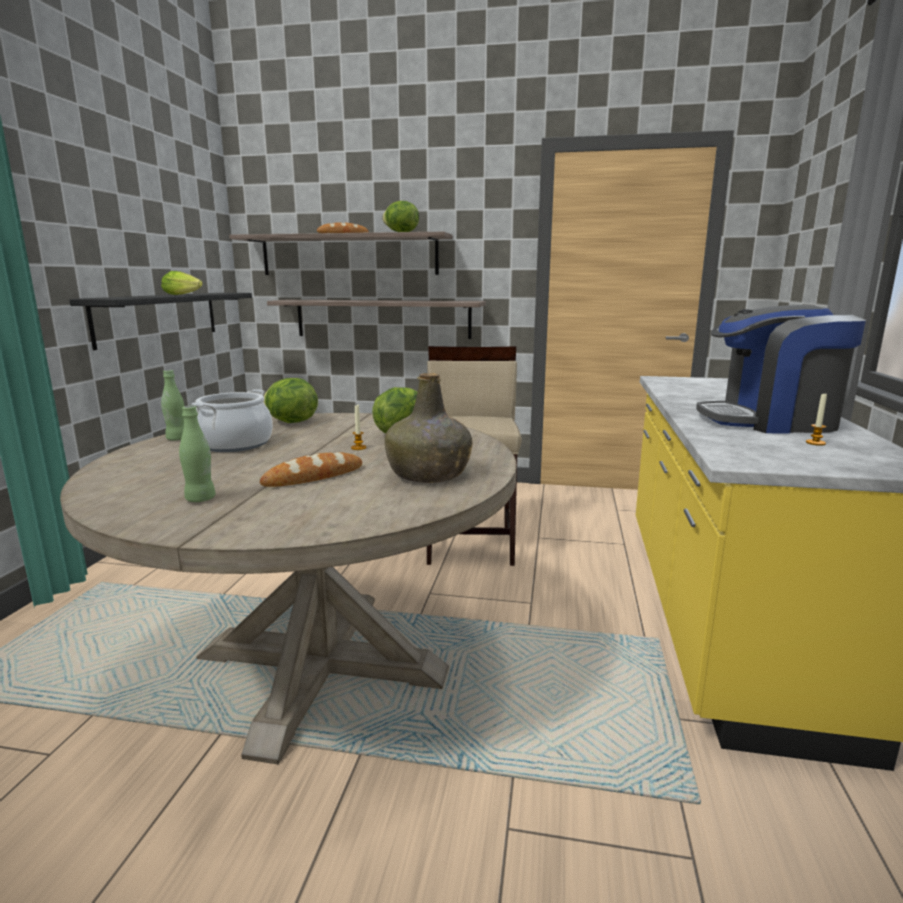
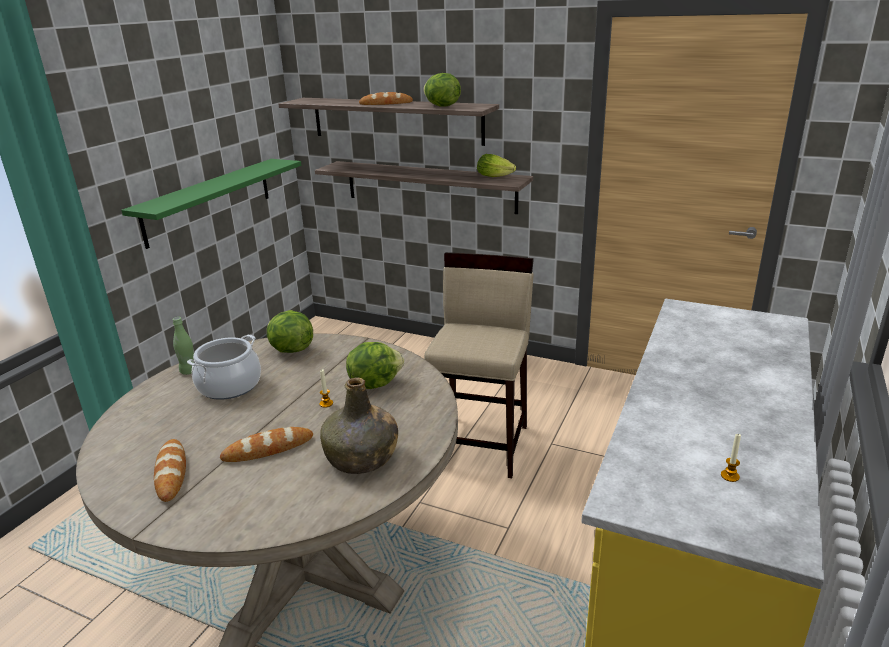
camera: 15 degrees right, 10 degrees up
black shelf [69,293,252,350] -> green shelf [121,159,301,249]
lettuce [161,271,203,295] -> lettuce moved to [477,154,516,177]
green bottle [179,406,216,502] -> bread [154,439,186,502]
coffee machine [696,305,866,434] -> none

